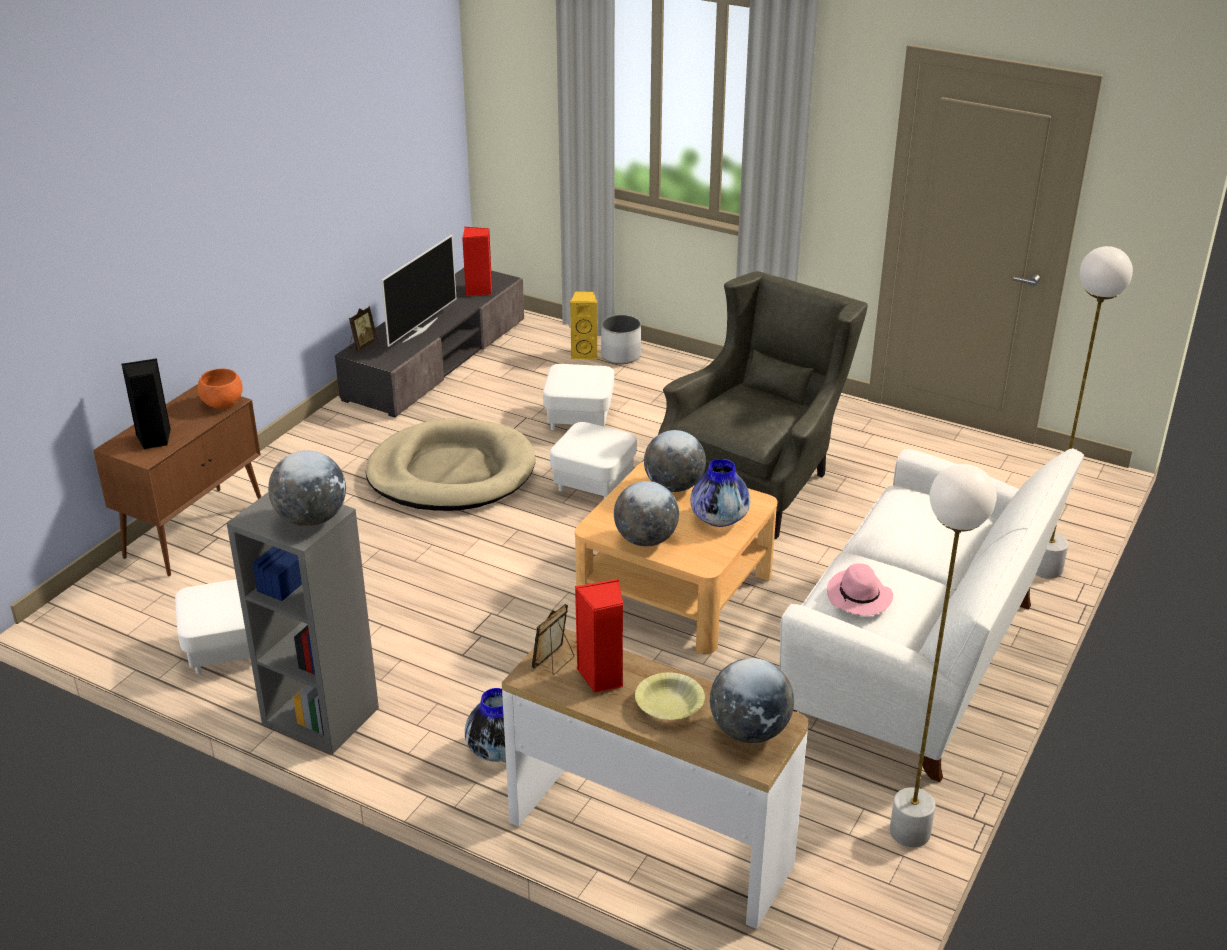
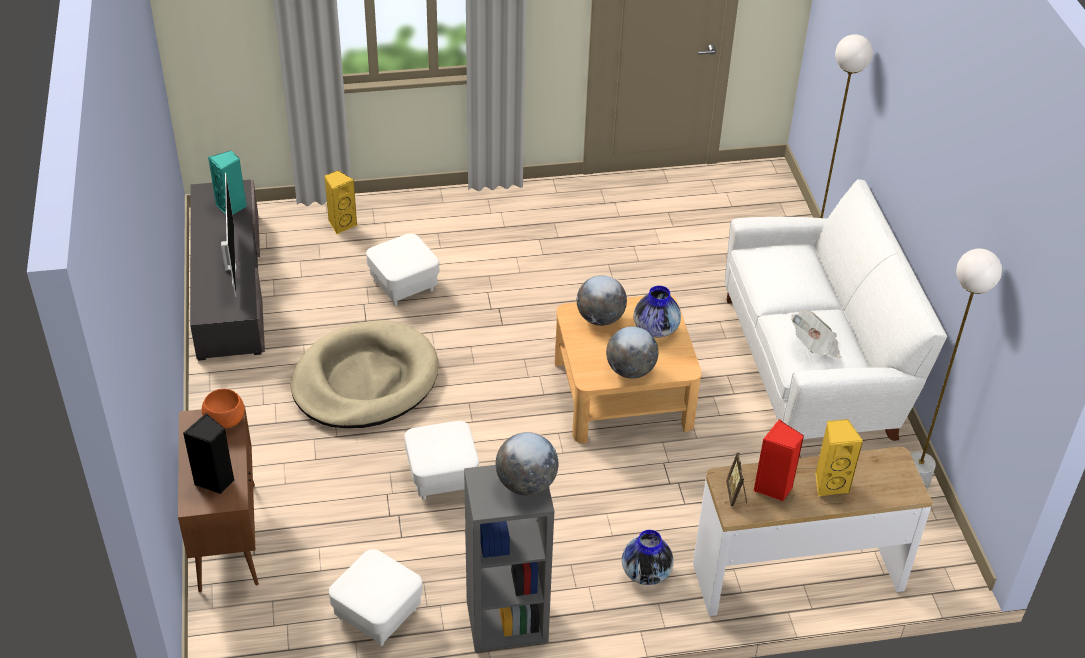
camera: 40 degrees left, 10 degrees up
picture frame [349,306,377,352] -> none
red speaker [462,227,492,296] -> turquoise speaker [208,150,247,215]
white ottoman [550,422,637,498] -> white ottoman moved to [404,421,479,500]
white planter [601,315,641,364] -> none
yellow bowl [635,672,705,720] -> yellow speaker [815,419,863,496]
grey armchair [658,271,868,539] -> none
globe [710,658,794,743] -> none
pink hat [827,563,893,616] -> newspaper [791,310,841,358]

